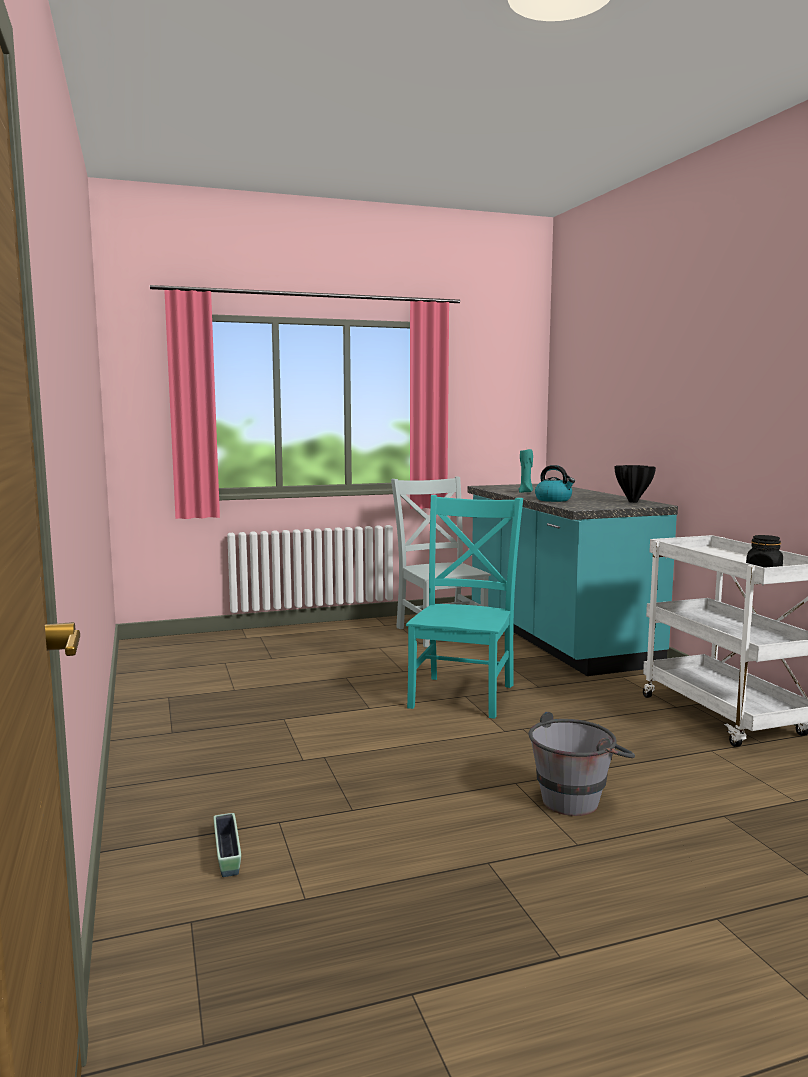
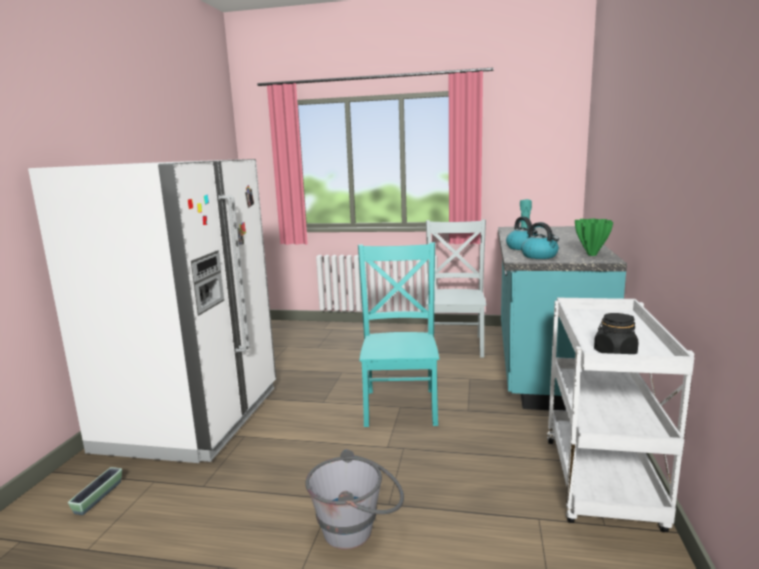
camera: 30 degrees right, 5 degrees up
turquoise chair [406,495,523,719] -> turquoise chair turned 45 degrees counterclockwise [358,242,439,427]
black vase [614,465,656,503] -> green vase [575,219,613,256]
none -> white fridge [28,159,276,463]
none -> kettle [521,222,559,259]

